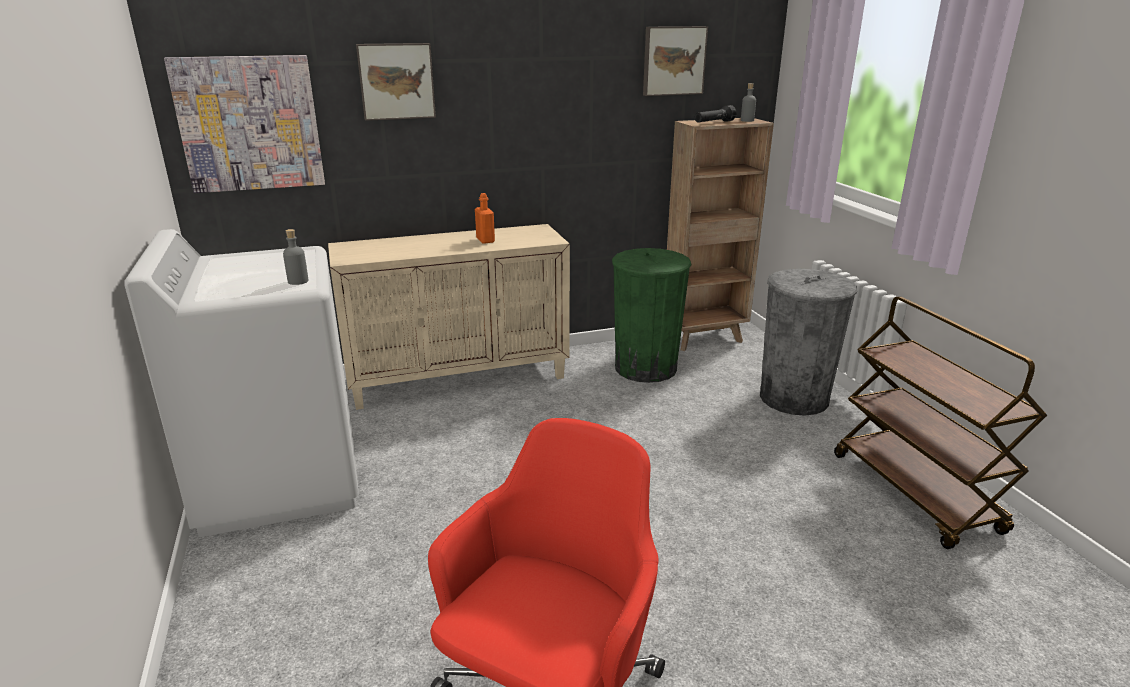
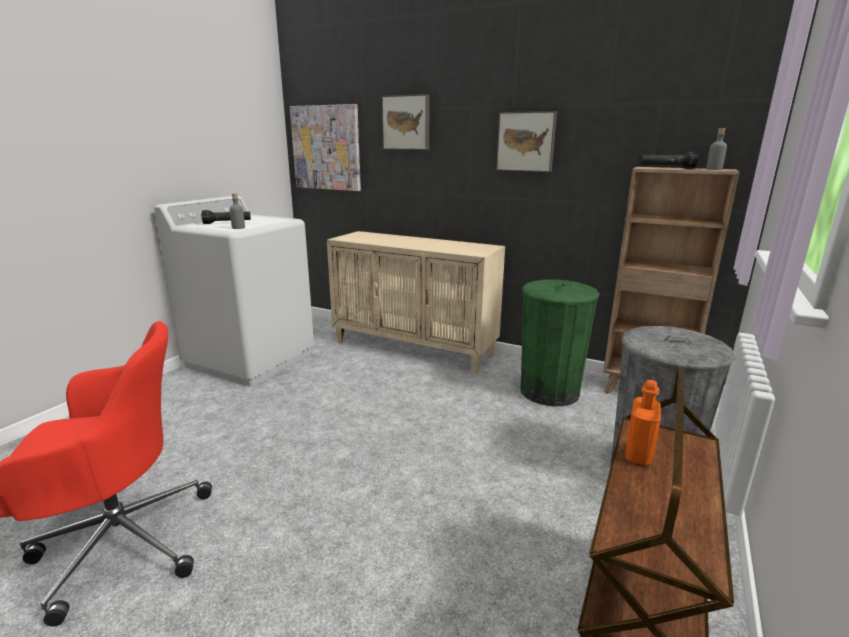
camera: 45 degrees right, 5 degrees down
orange bottle [475,193,495,244] -> orange bottle moved to [625,380,661,465]
picture [643,26,708,96] -> picture moved to [496,111,557,172]
none -> black flashlight [201,210,251,224]

